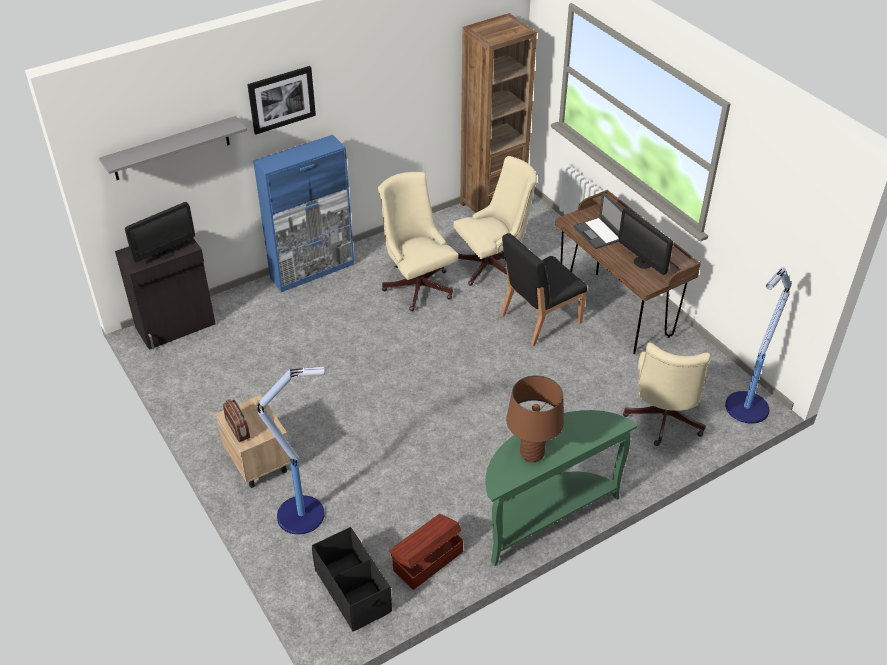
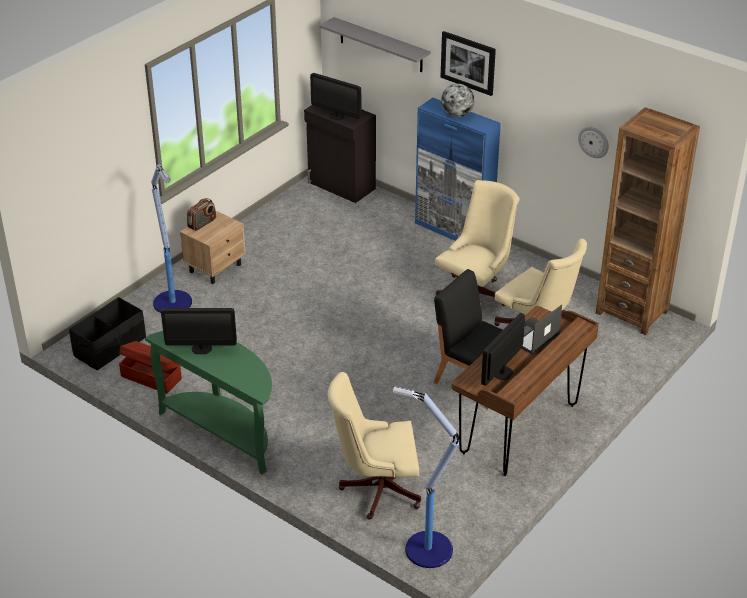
camera: 70 degrees right, 5 degrees down
brown table lamp [506,375,564,463] -> monitor [161,308,237,354]
none -> globe [441,84,474,117]
none -> wall clock [578,127,609,158]

